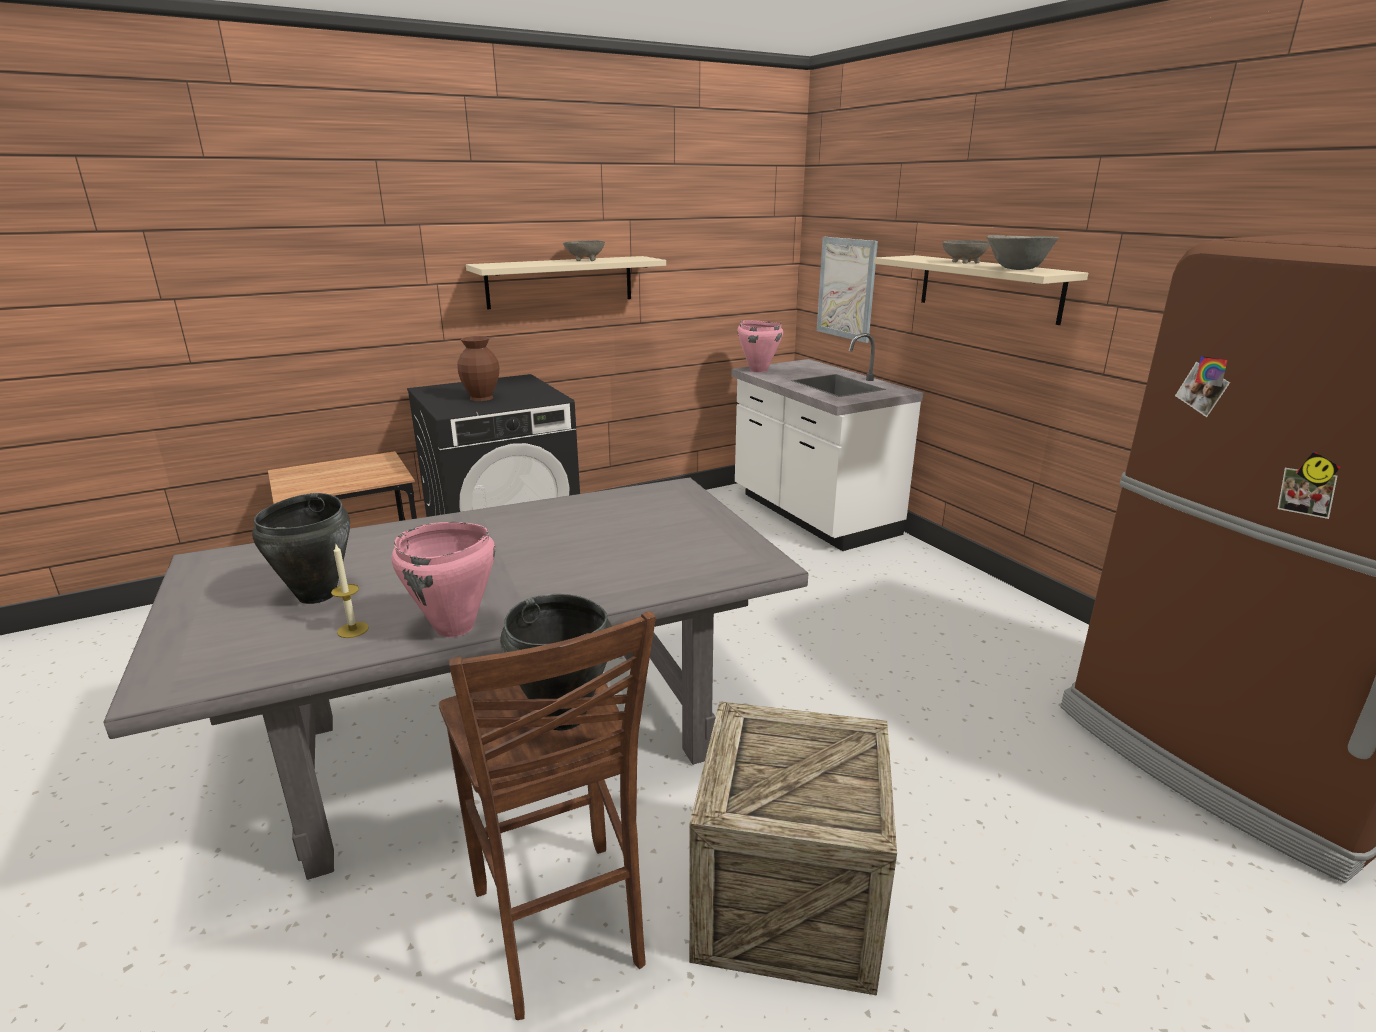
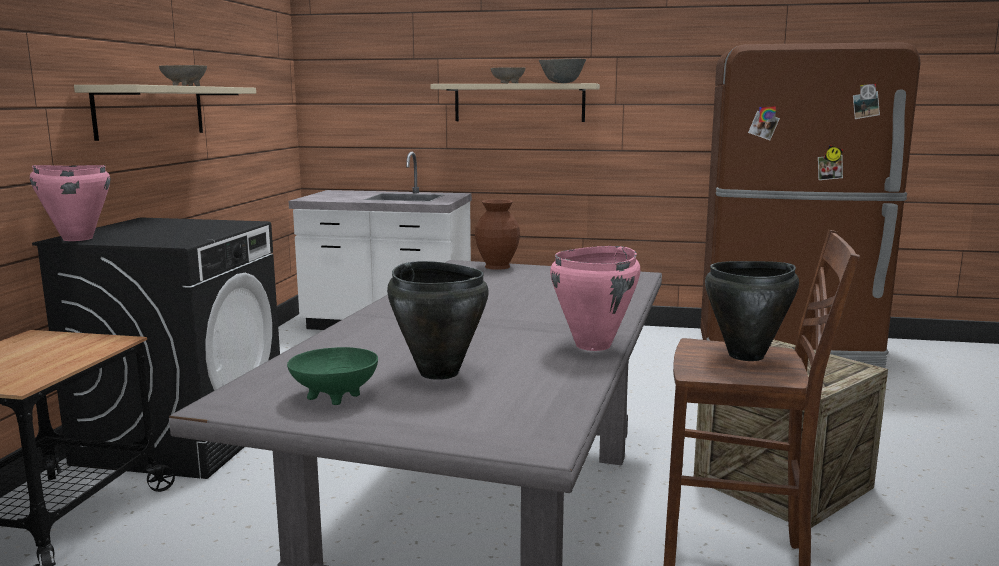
camera: 50 degrees left, 10 degrees down
candle [331,544,369,638] -> none
brown vase [458,336,499,401] -> brown vase moved to [475,199,520,270]
pink cooking pot [737,320,783,373] -> pink cooking pot moved to [30,165,110,241]
picture [817,237,878,343] -> none
none -> green bowl [287,347,378,405]

